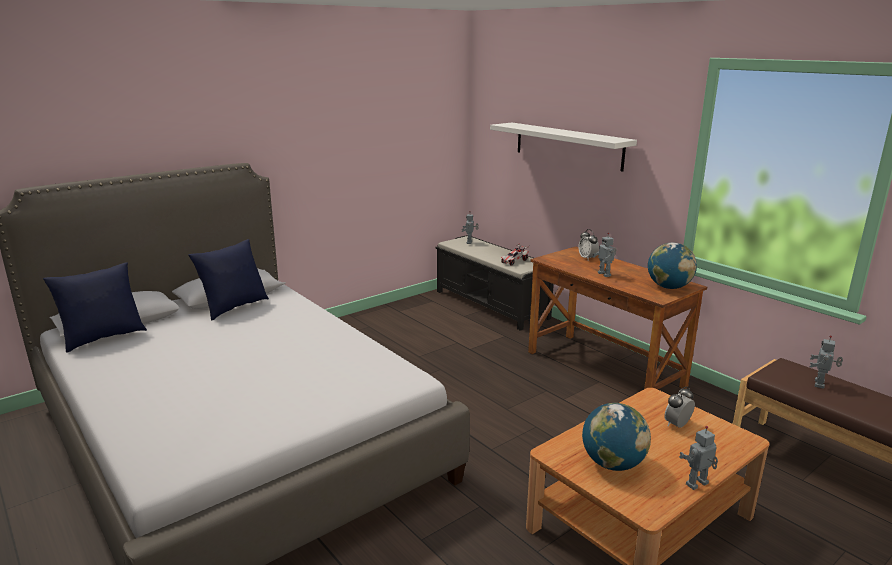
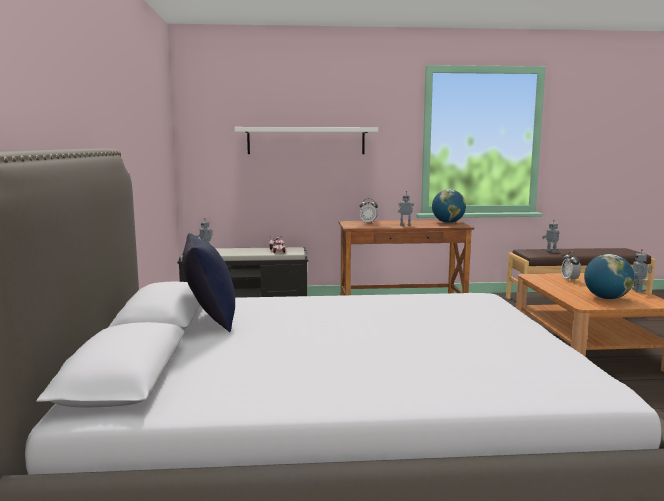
camera: 55 degrees left, 10 degrees down
blue pillow [43,262,147,353] -> none

